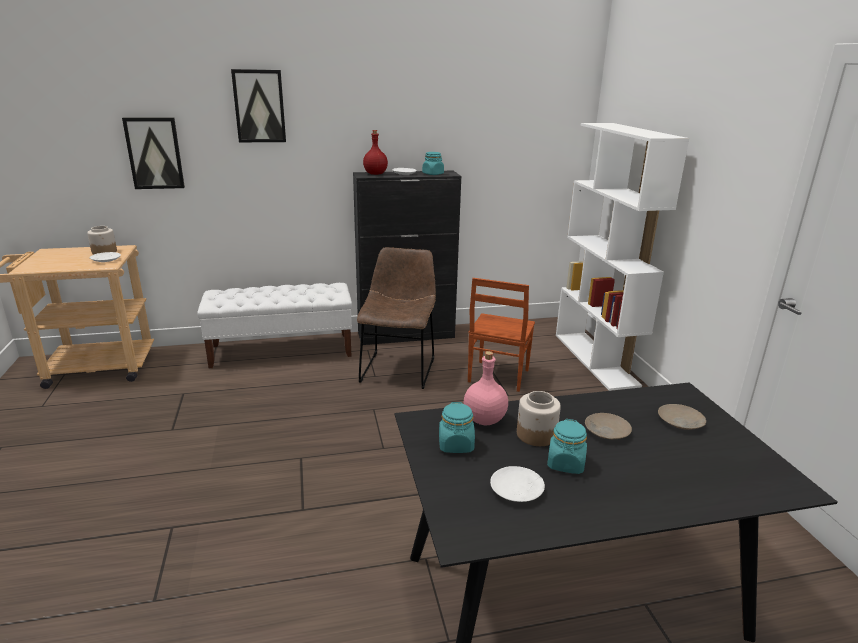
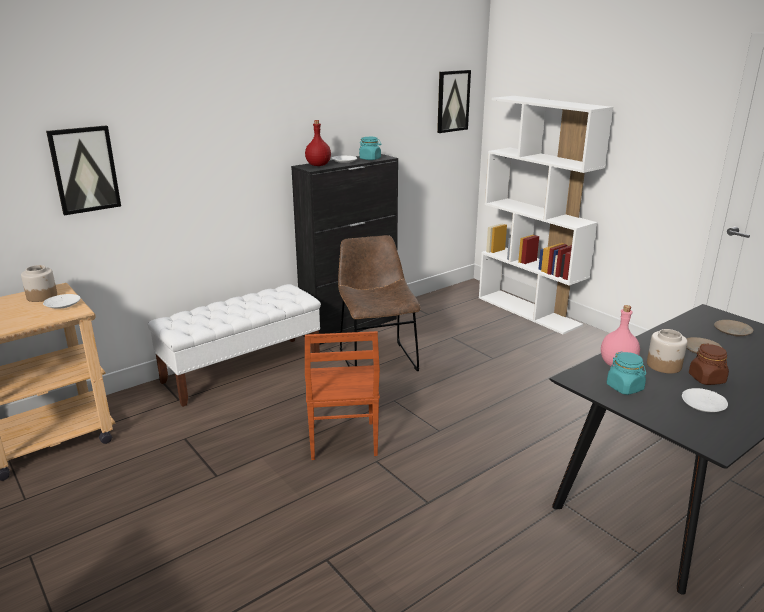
camera: 25 degrees left, 0 degrees up
picture [231,69,286,142] -> picture moved to [437,70,471,133]
brown chair [468,278,535,392] -> brown chair moved to [305,331,380,460]
turquoise jar [547,419,587,474] -> brown jar [689,344,729,385]

